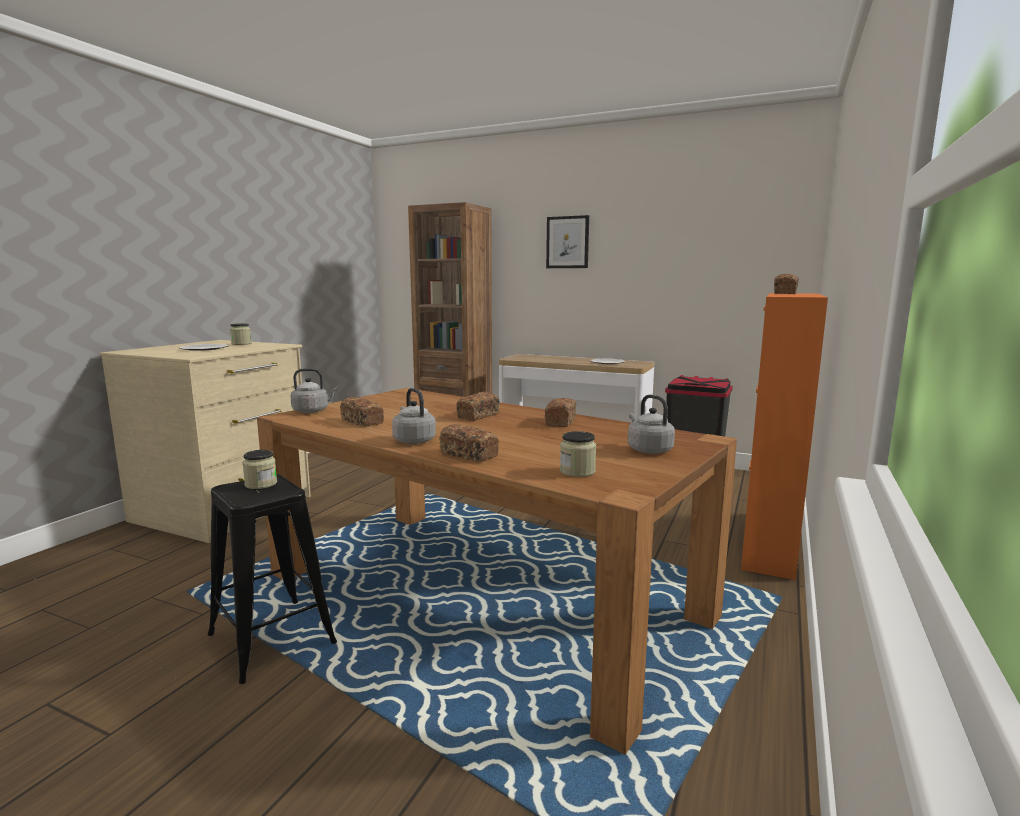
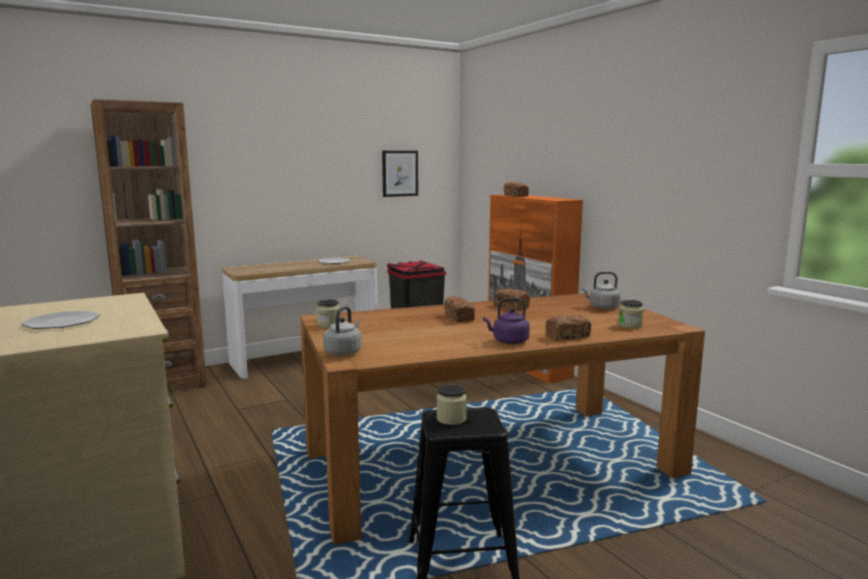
camera: 55 degrees left, 0 degrees up
jar [230,323,252,345] -> jar moved to [317,299,340,328]
bread [340,397,384,426] -> none
grey kettle [392,388,436,444] -> purple kettle [483,298,530,344]
picture [546,215,589,268] -> picture moved to [382,151,418,197]

